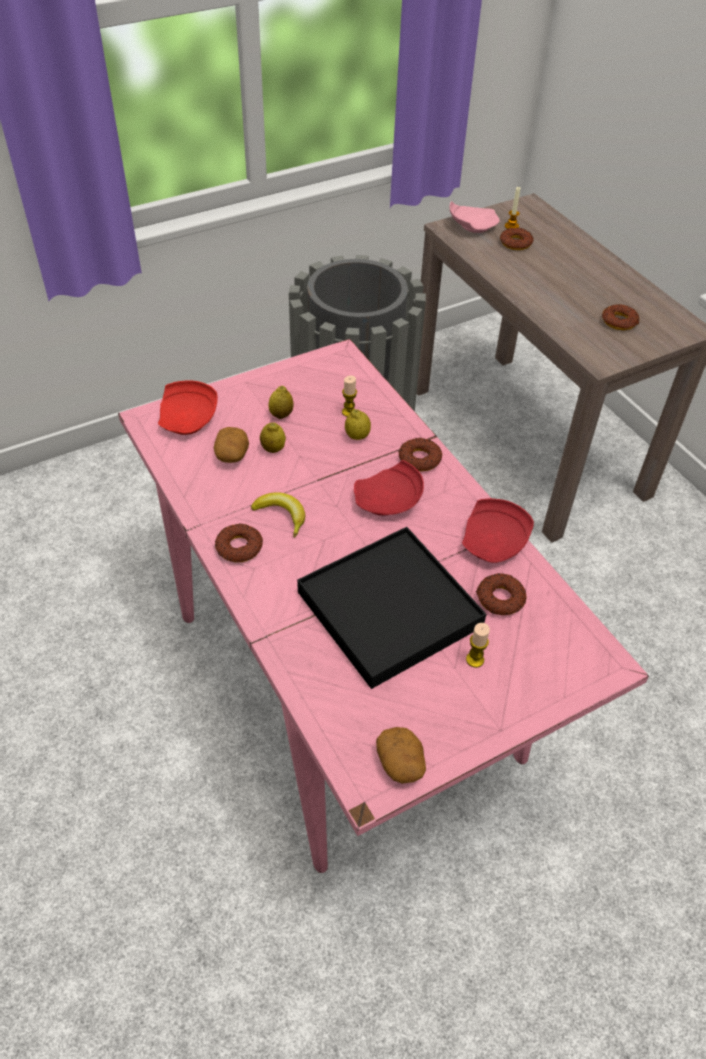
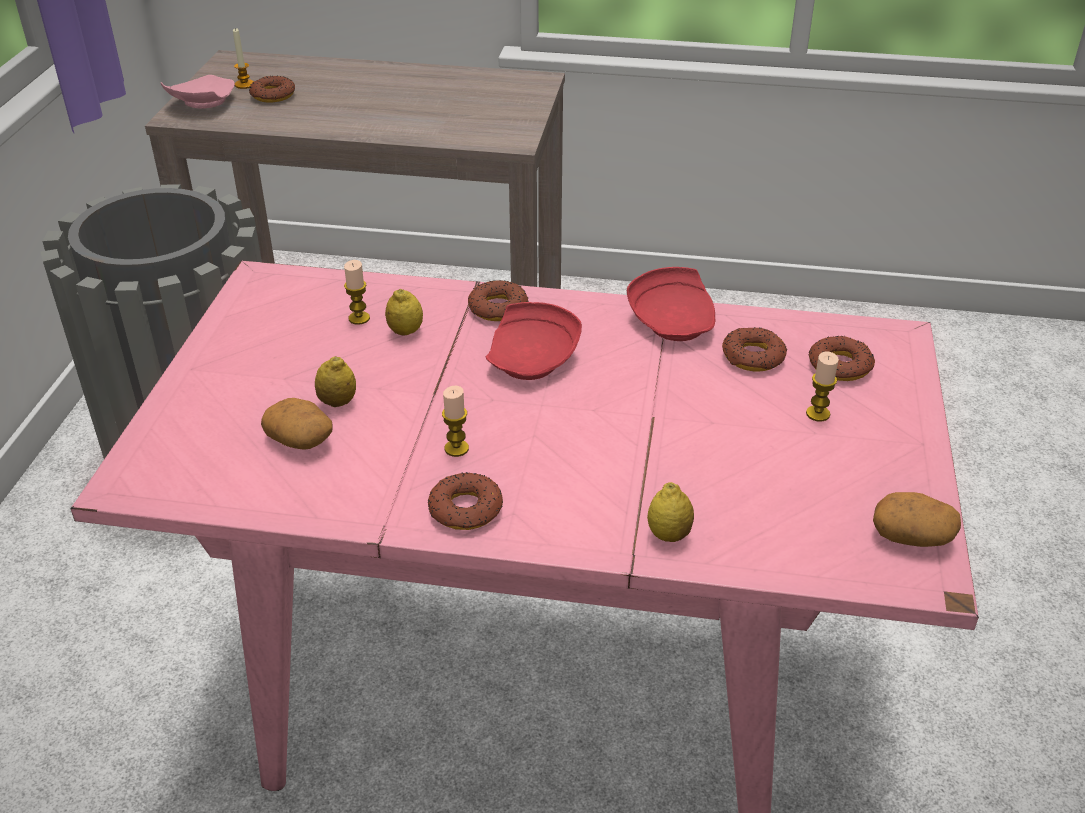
camera: 50 degrees left, 10 degrees down
red plate [158,380,218,435] -> none
banana [251,492,305,538] -> candle [442,385,469,457]
lemon [268,386,294,419] -> lemon moved to [647,482,694,542]
black tray [297,527,486,689] -> none
donut [602,304,639,330] -> donut moved to [808,336,875,381]

